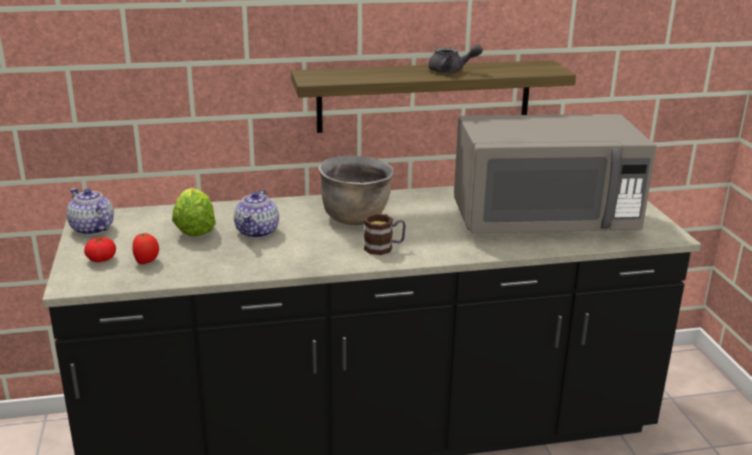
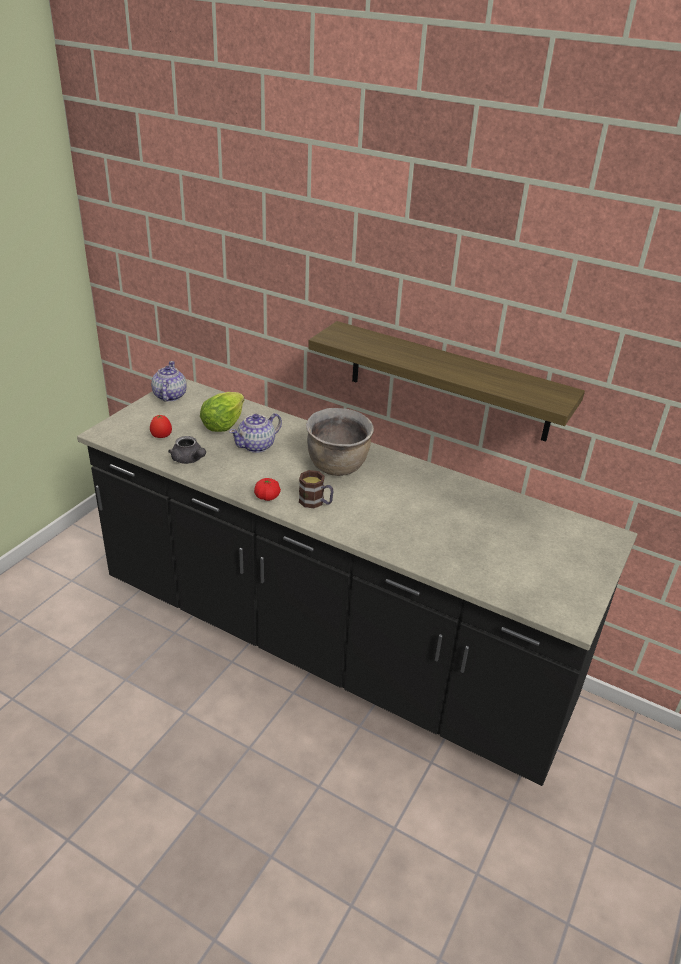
camera: 40 degrees right, 10 degrees up
tomato [84,237,116,262] -> tomato moved to [254,478,281,501]
grey teapot [428,44,483,73] -> grey teapot moved to [168,436,206,464]
grey microwave [454,114,656,233] -> none

